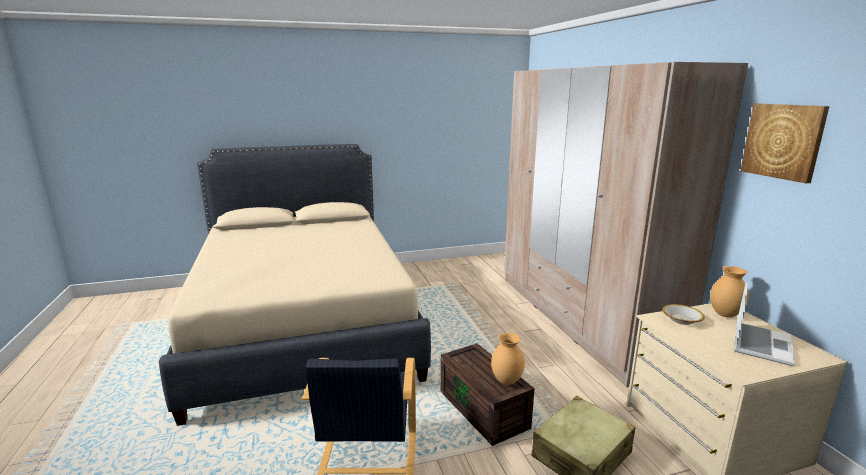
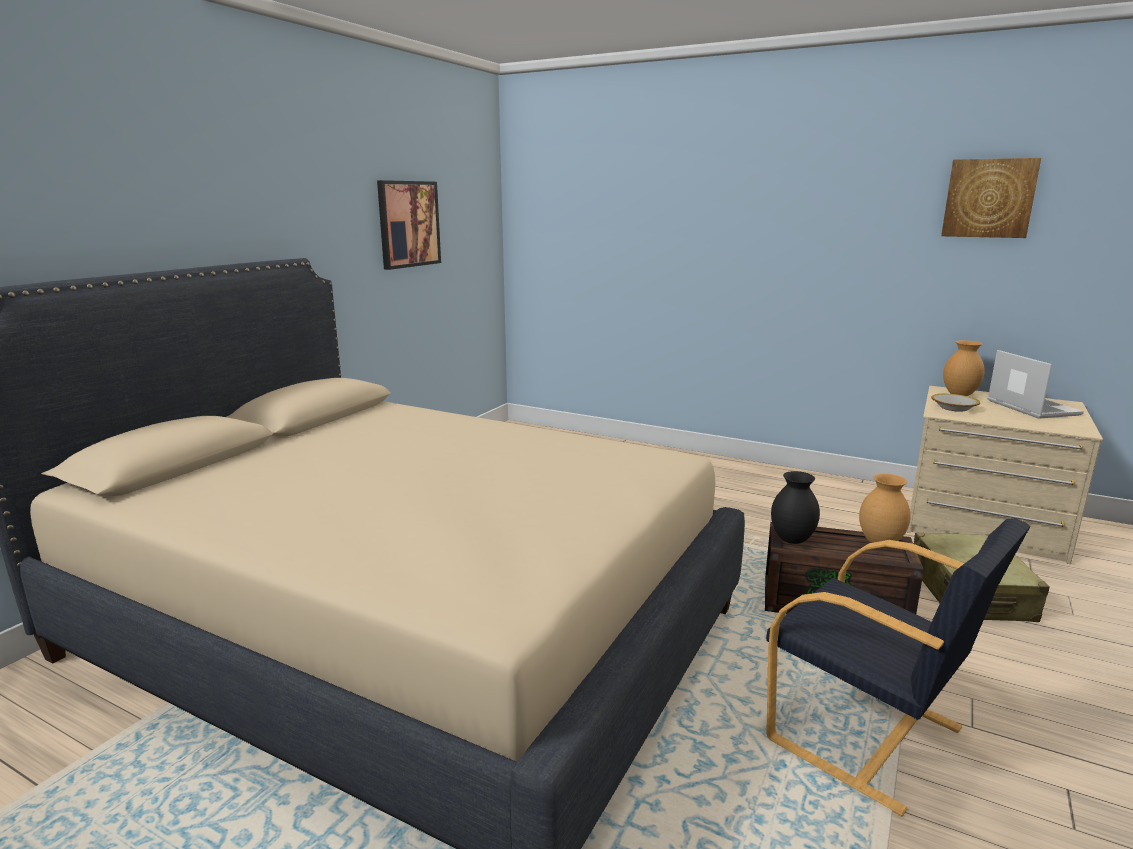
camera: 45 degrees left, 0 degrees up
beige wardrobe [504,62,748,387] -> none
none -> picture [377,180,441,270]
none -> black vase [771,471,820,544]

